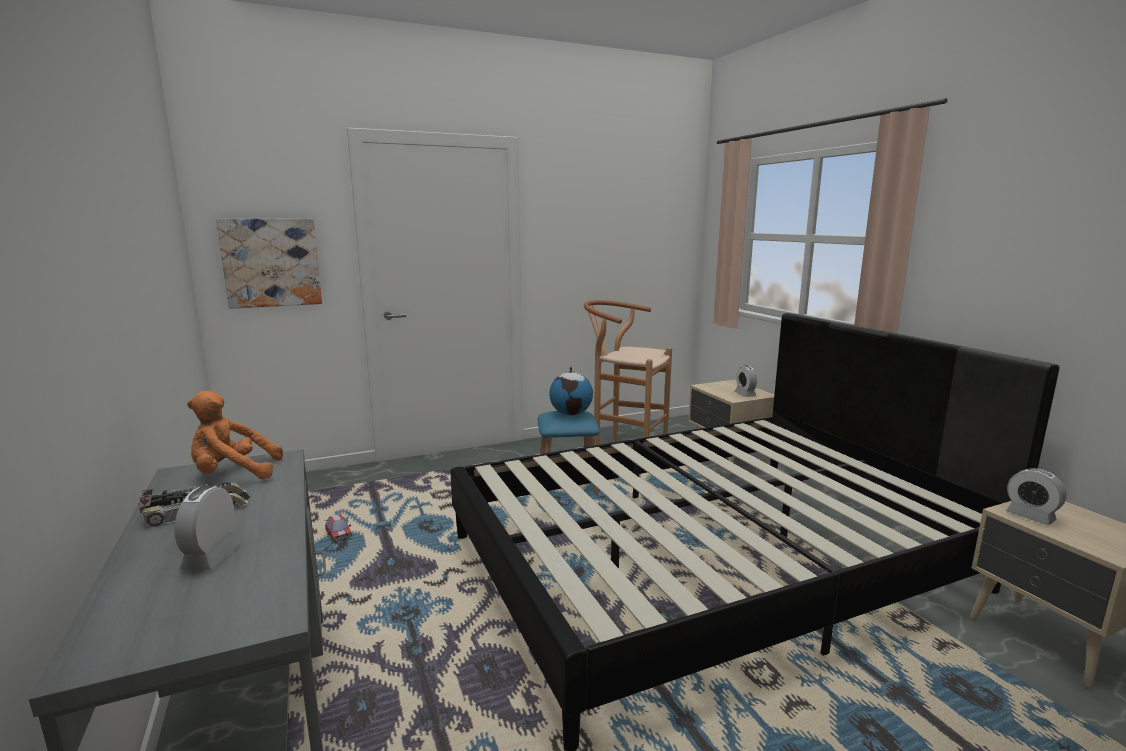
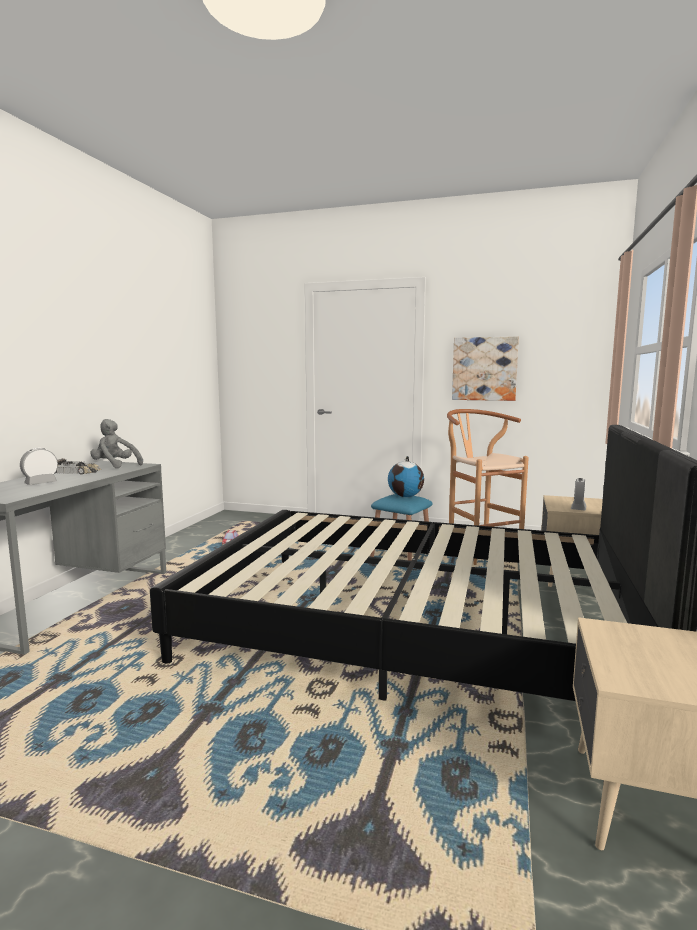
camera: 40 degrees right, 5 degrees down
orange plush toy [187,391,283,479] -> grey plush toy [90,419,143,468]
picture [216,219,322,309] -> picture moved to [452,337,519,401]
alarm clock [1006,468,1066,525] -> none

